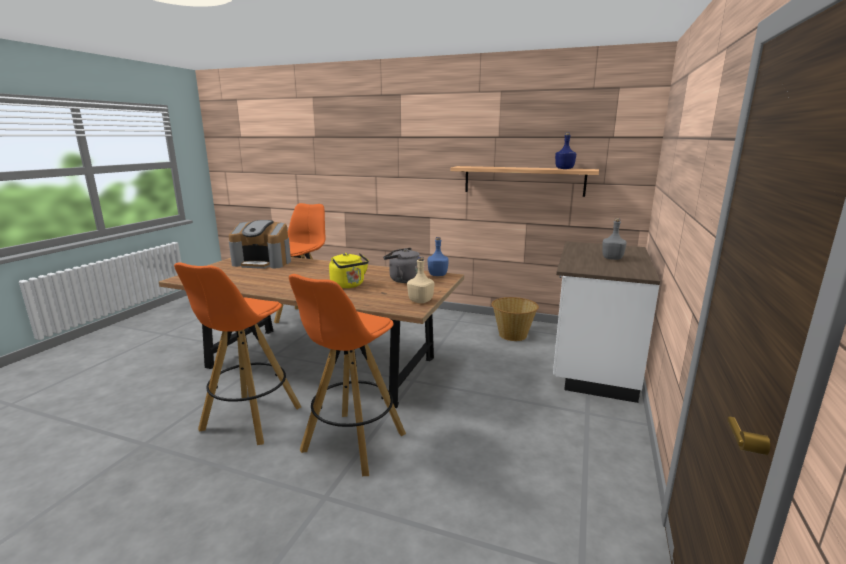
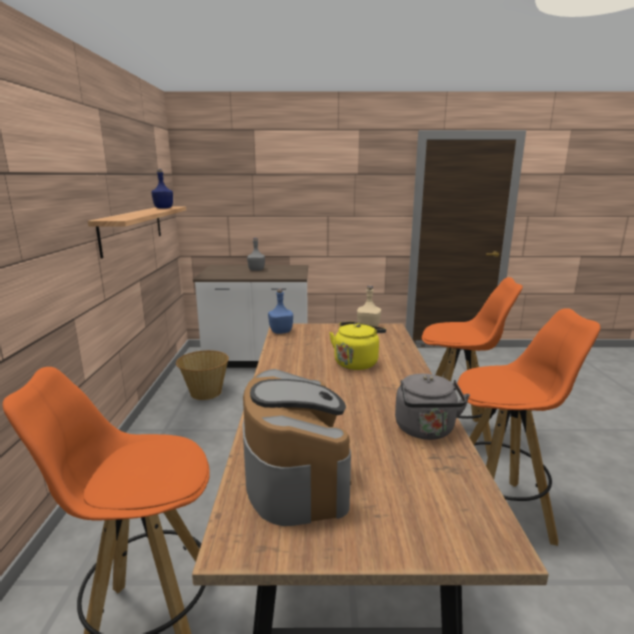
camera: 110 degrees left, 0 degrees up
grey kettle [383,248,420,283] -> grey kettle moved to [395,374,470,440]

